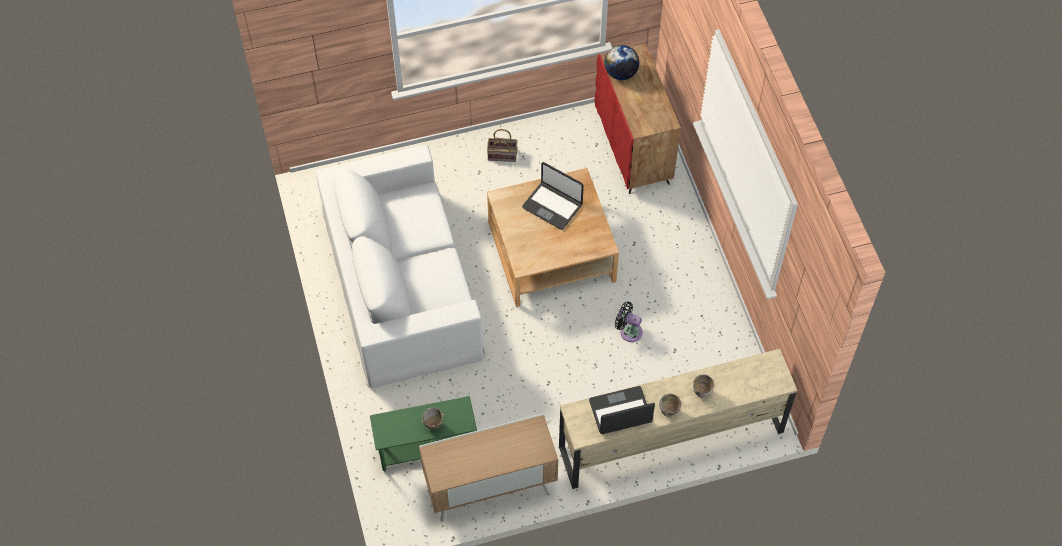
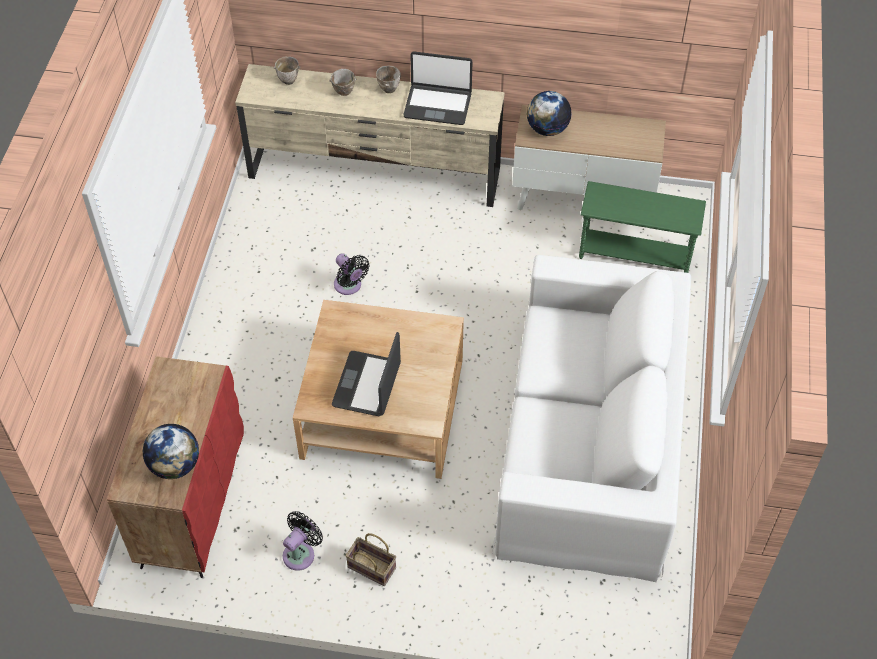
camera: 155 degrees left, 5 degrees down
bowl [422,407,444,430] -> bowl moved to [274,56,301,85]
laptop [522,162,584,230] -> laptop turned 135 degrees counterclockwise [332,332,401,416]
none -> black fan [283,511,323,571]
none -> globe [527,91,572,136]

